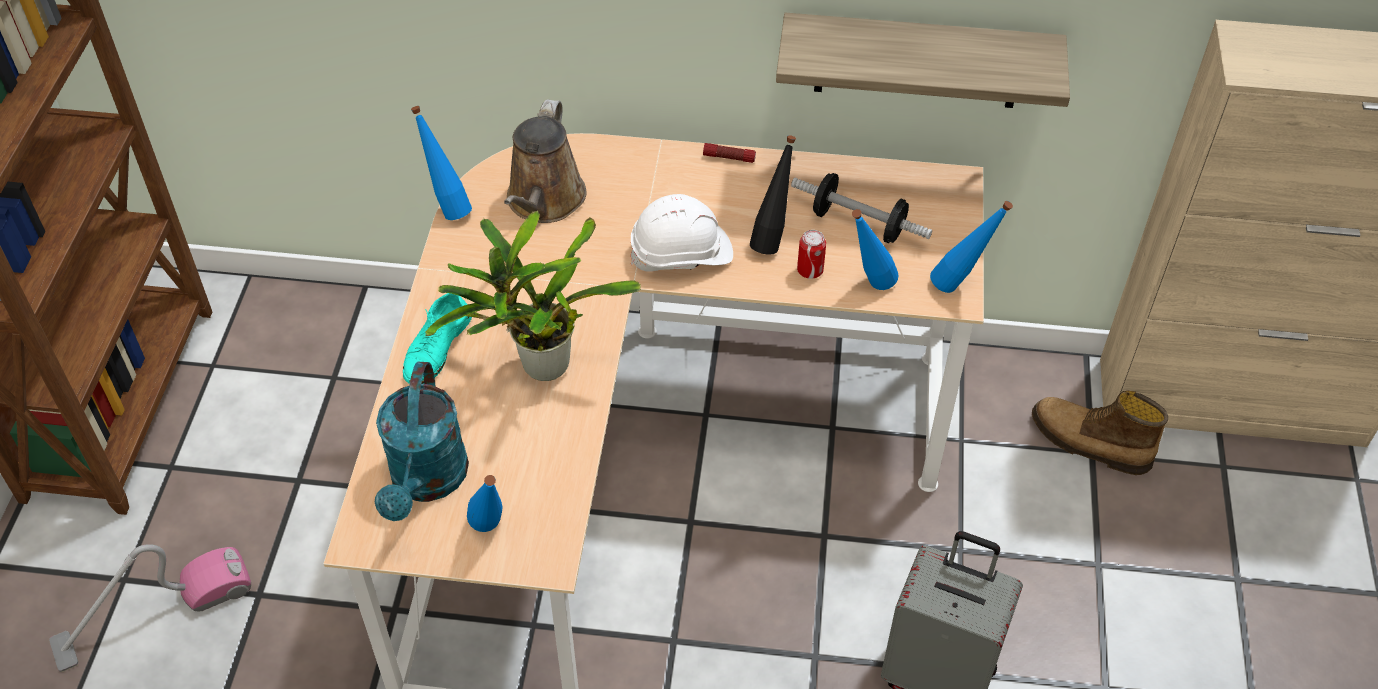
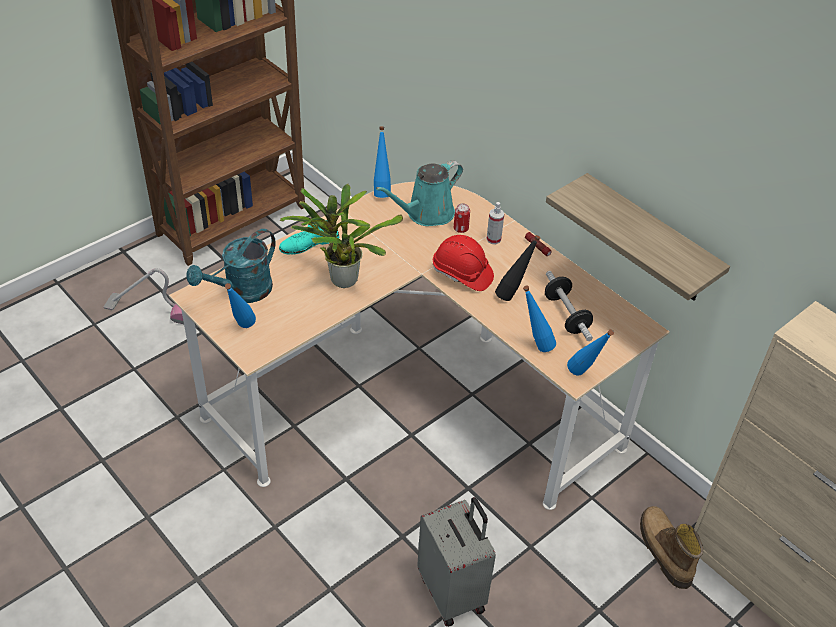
camera: 40 degrees right, 5 degrees down
brown watering can [504,99,586,223] -> turquoise watering can [376,161,463,226]
white hard hat [631,194,733,272] -> red hard hat [433,235,494,291]
can [797,230,826,279] -> can moved to [454,203,470,233]
none -> spray bottle [487,202,504,244]

